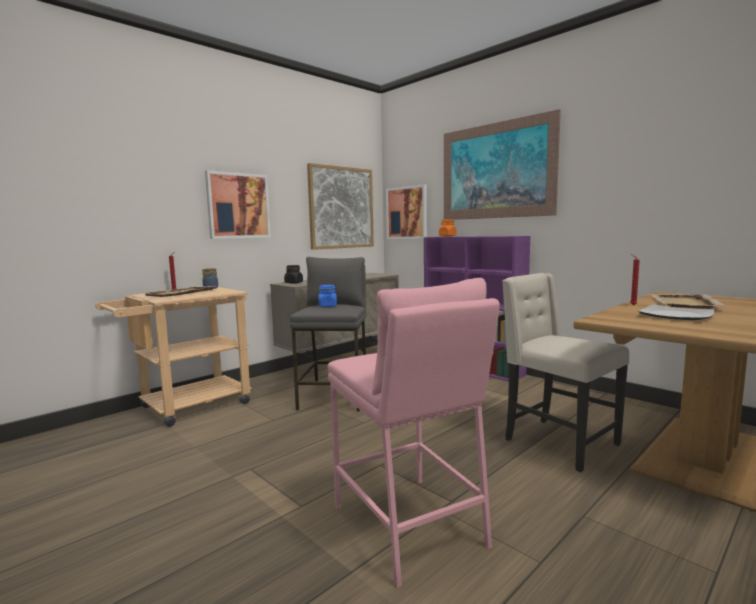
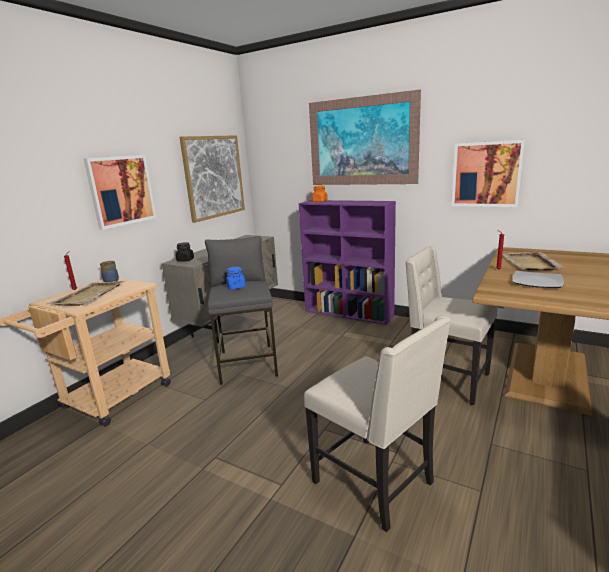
camera: 15 degrees left, 10 degrees up
pink stool [327,278,500,588] -> beige chair [304,315,451,532]
picture [386,184,427,239] -> picture moved to [452,140,525,207]

